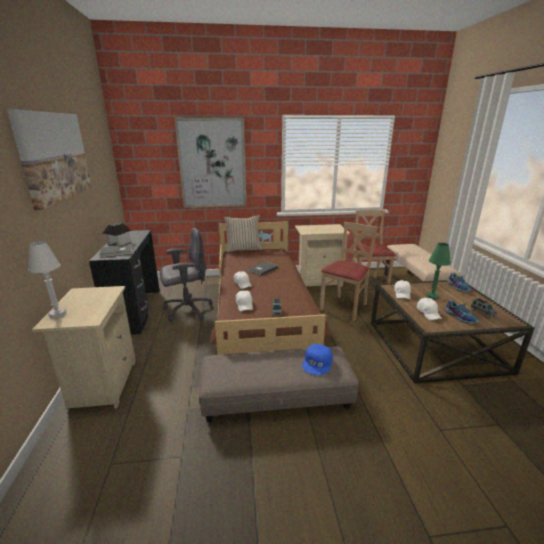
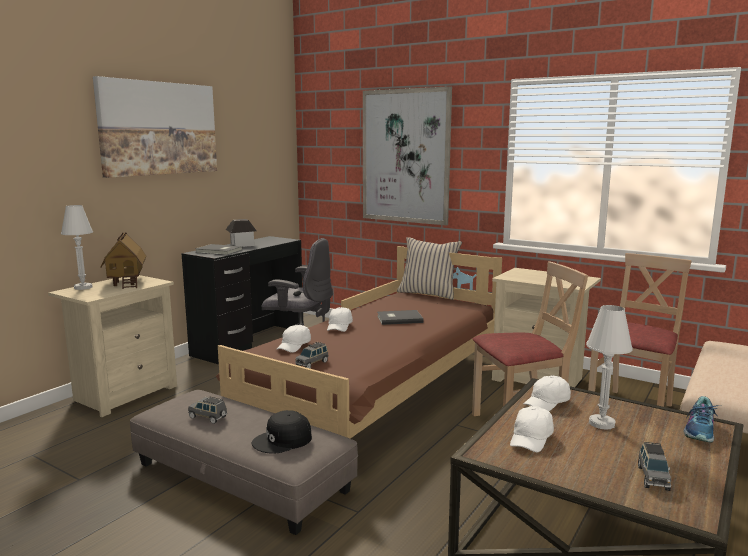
camera: 40 degrees right, 10 degrees down
blue cap [302,344,333,375] -> black cap [252,410,312,454]
green table lamp [426,243,451,299] -> white table lamp [586,305,633,430]
shoe [444,300,479,324] -> none
none -> toy house [100,232,146,289]
none -> grey toy car [188,396,227,424]

